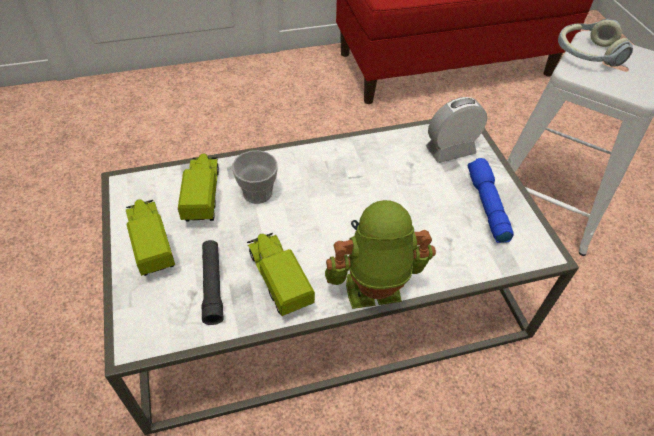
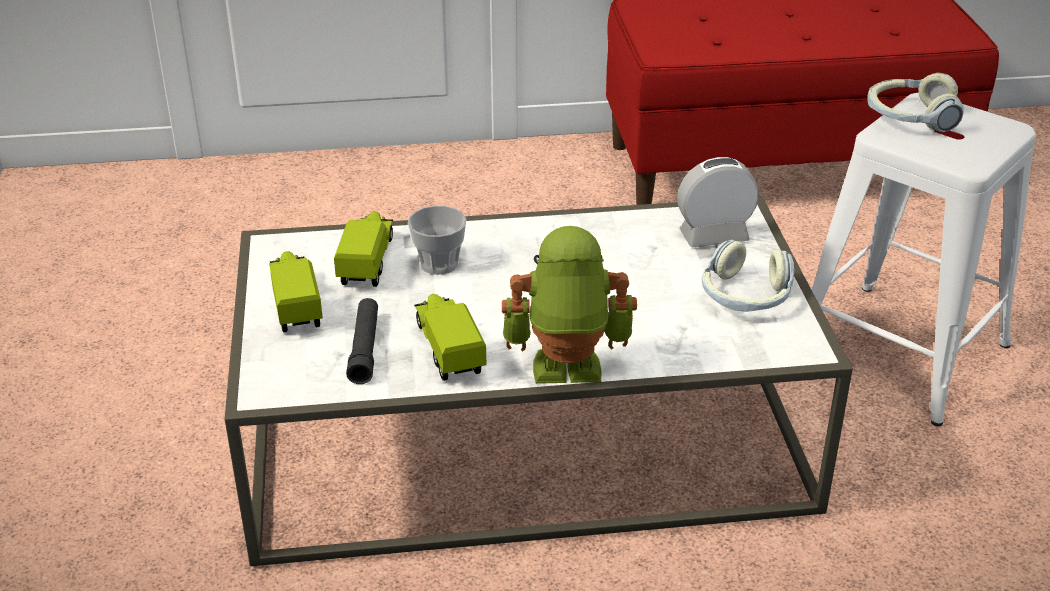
camera: 10 degrees right, 15 degrees down
blue flashlight [468,158,514,243] -> headphones [702,240,794,312]

